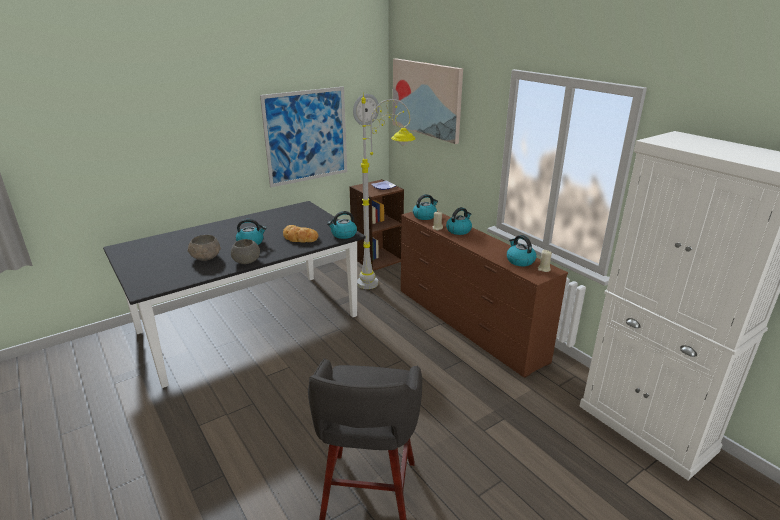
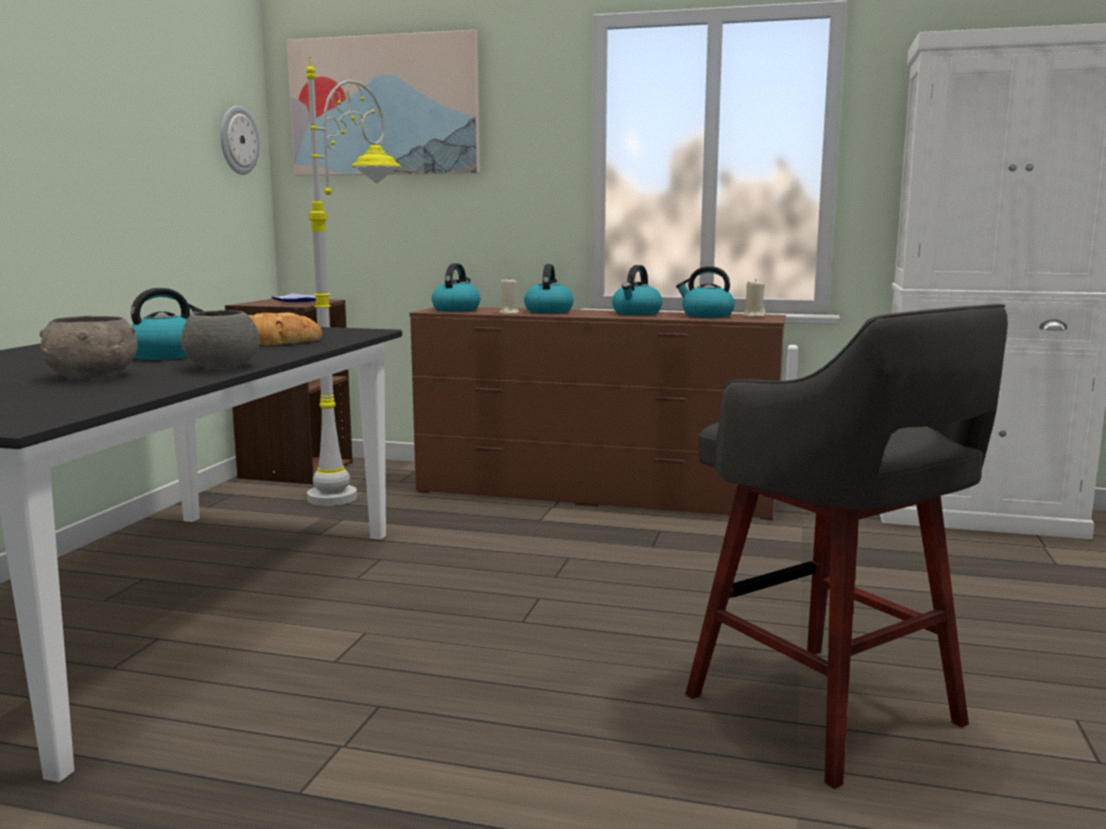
camera: 40 degrees left, 15 degrees down
picture [260,87,347,188] -> none
kettle [327,211,357,239] -> kettle moved to [612,265,663,315]

